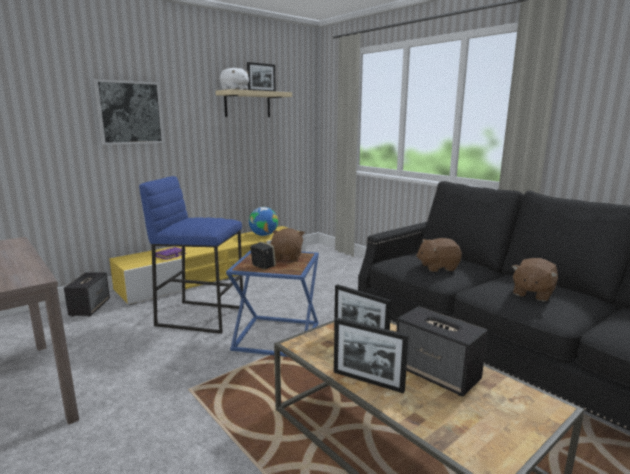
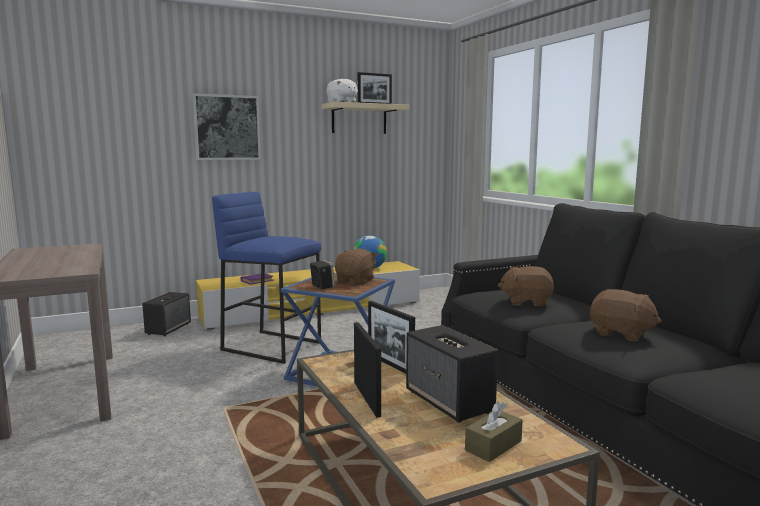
camera: 15 degrees right, 5 degrees down
picture frame [334,318,409,394] -> picture frame turned 150 degrees counterclockwise [354,322,381,418]
brown plush toy [512,258,558,301] -> brown plush toy turned 105 degrees counterclockwise [590,289,662,341]
none -> brown tissue box [465,402,523,462]

